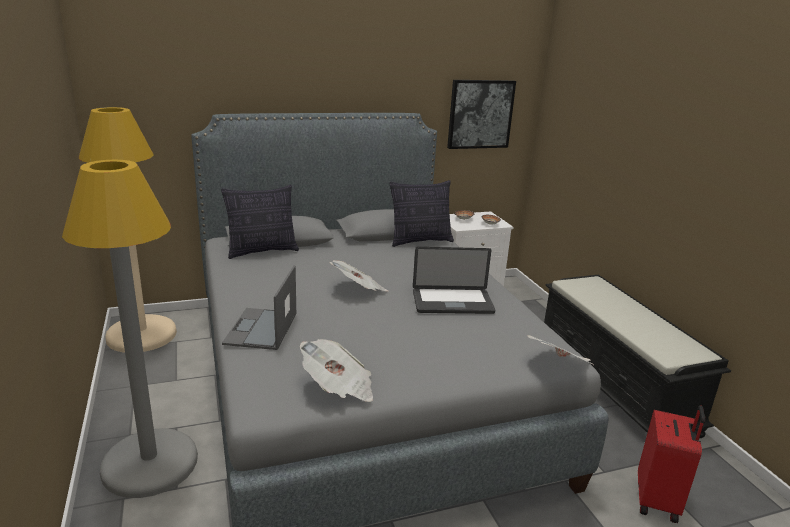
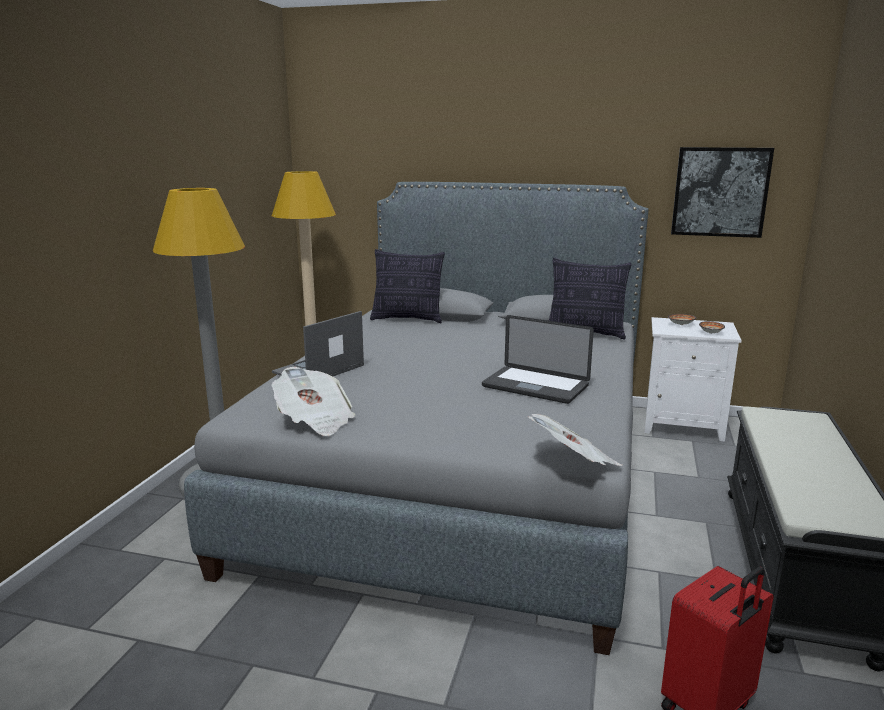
camera: 35 degrees right, 5 degrees down
newspaper [329,260,389,291] -> none

